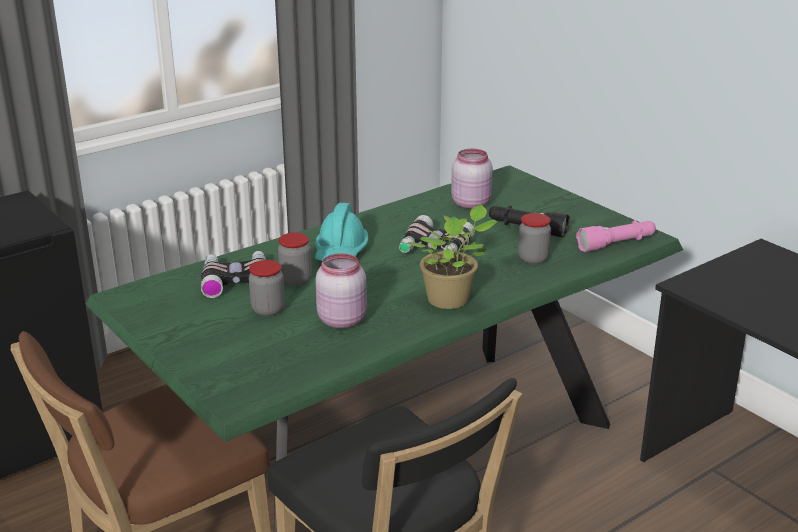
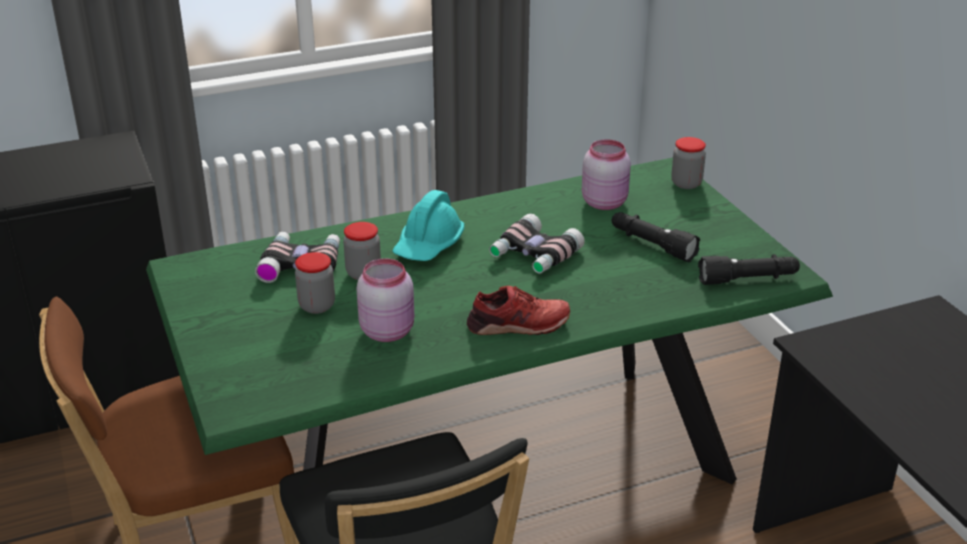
camera: 15 degrees right, 5 degrees up
potted plant [406,204,497,309] -> red shoe [467,286,570,335]
jar [518,213,551,264] -> jar moved to [671,137,706,189]
pink flashlight [576,220,656,252] -> black flashlight [698,254,800,285]

